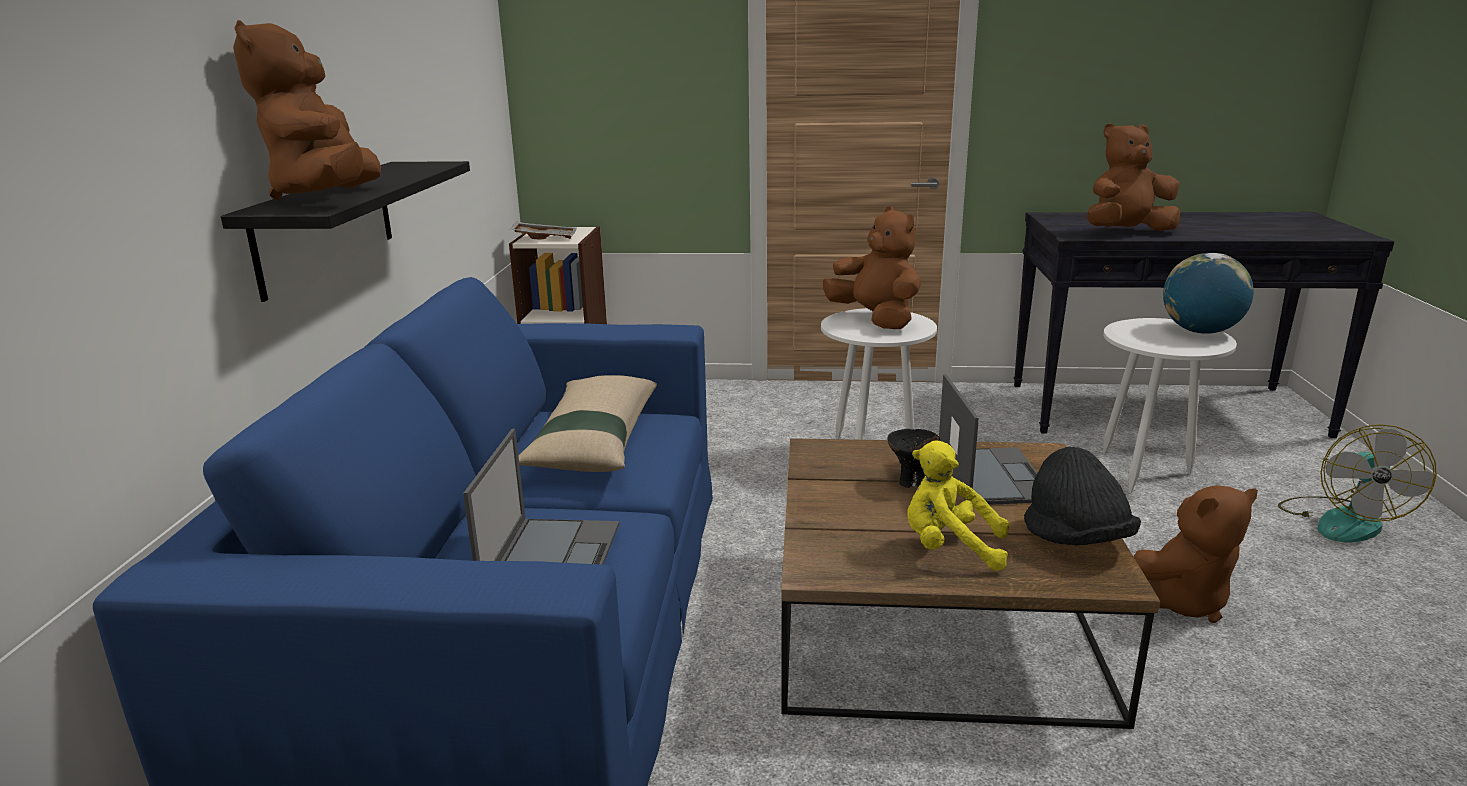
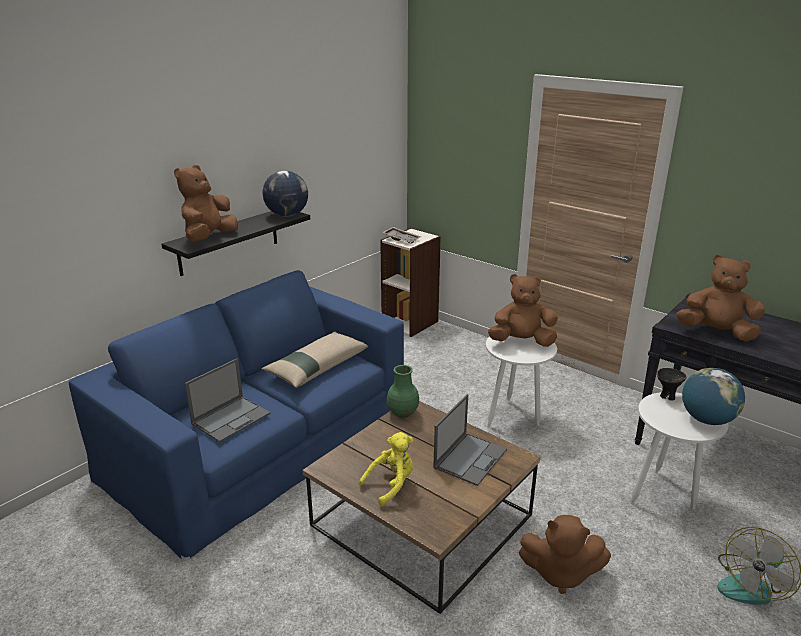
camera: 35 degrees right, 5 degrees up
brown plush toy [823,206,921,329] -> brown plush toy turned 90 degrees counterclockwise [488,274,558,347]
black bowl [887,429,940,488] -> black bowl moved to [657,368,686,401]
yellow plush toy [907,441,1009,571] -> yellow plush toy turned 90 degrees clockwise [359,432,413,506]
black hat [1024,447,1141,545] -> none
none -> globe [263,171,308,217]
none -> green vase [387,365,419,418]

